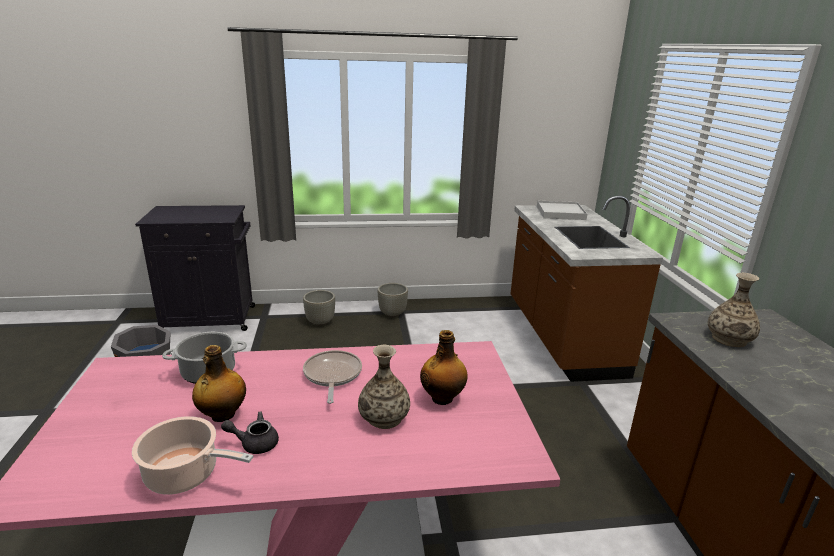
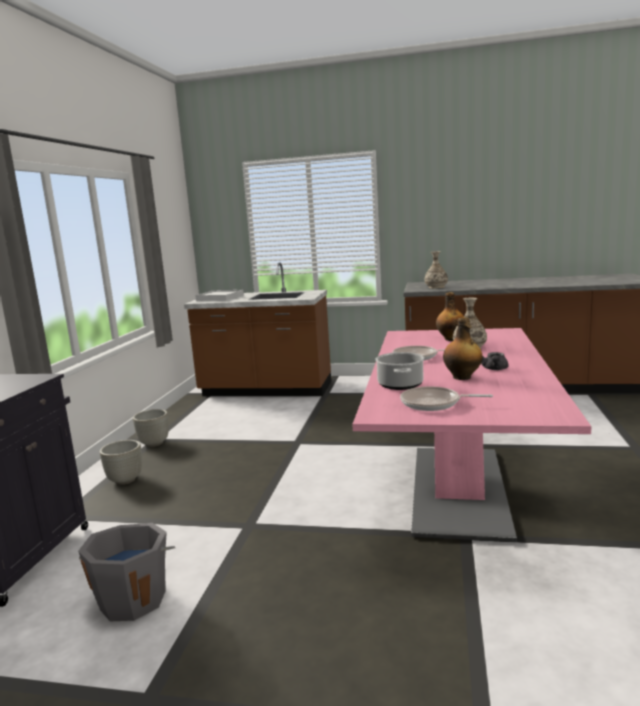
camera: 70 degrees left, 10 degrees down
cooking pot [132,416,253,495] -> none
none -> frying pan [400,386,493,411]

